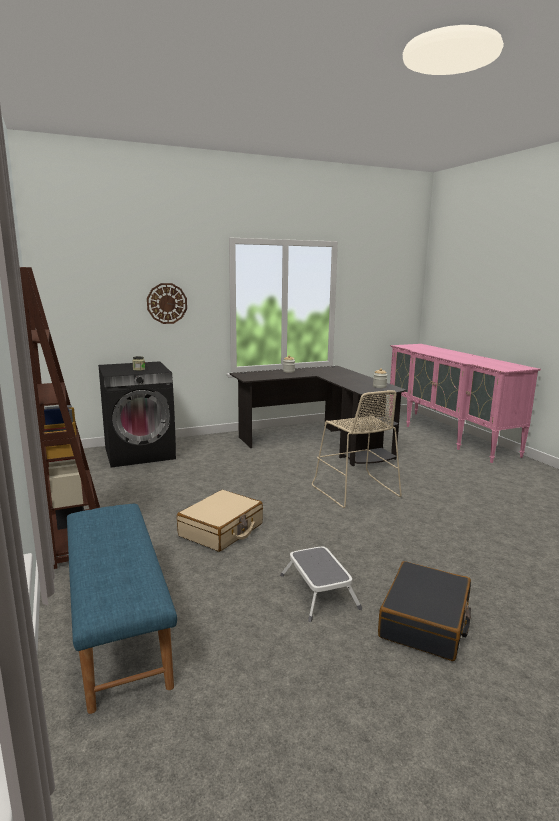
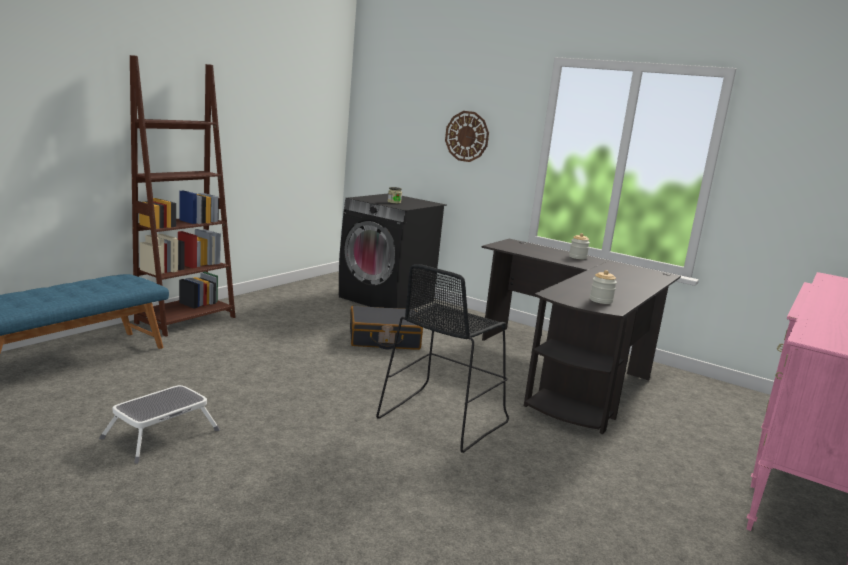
camera: 55 degrees right, 0 degrees up
beige suitcase [177,490,263,552] -> none
beige stool [312,390,402,508] -> black stool [376,264,509,453]
black suitcase [378,561,471,661] -> black suitcase moved to [350,306,423,350]

